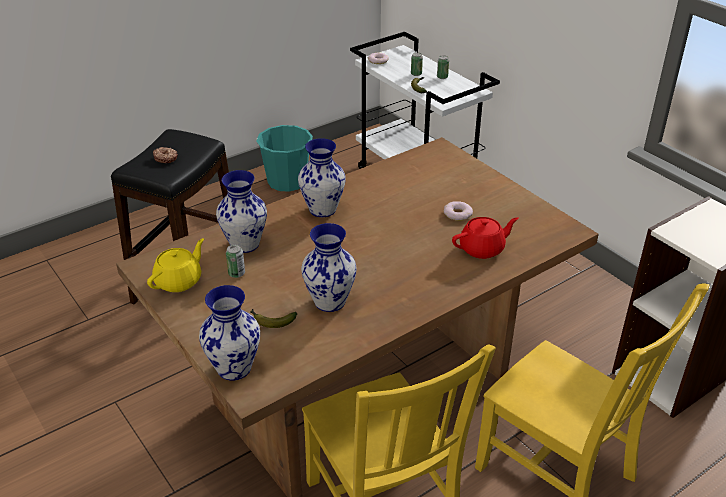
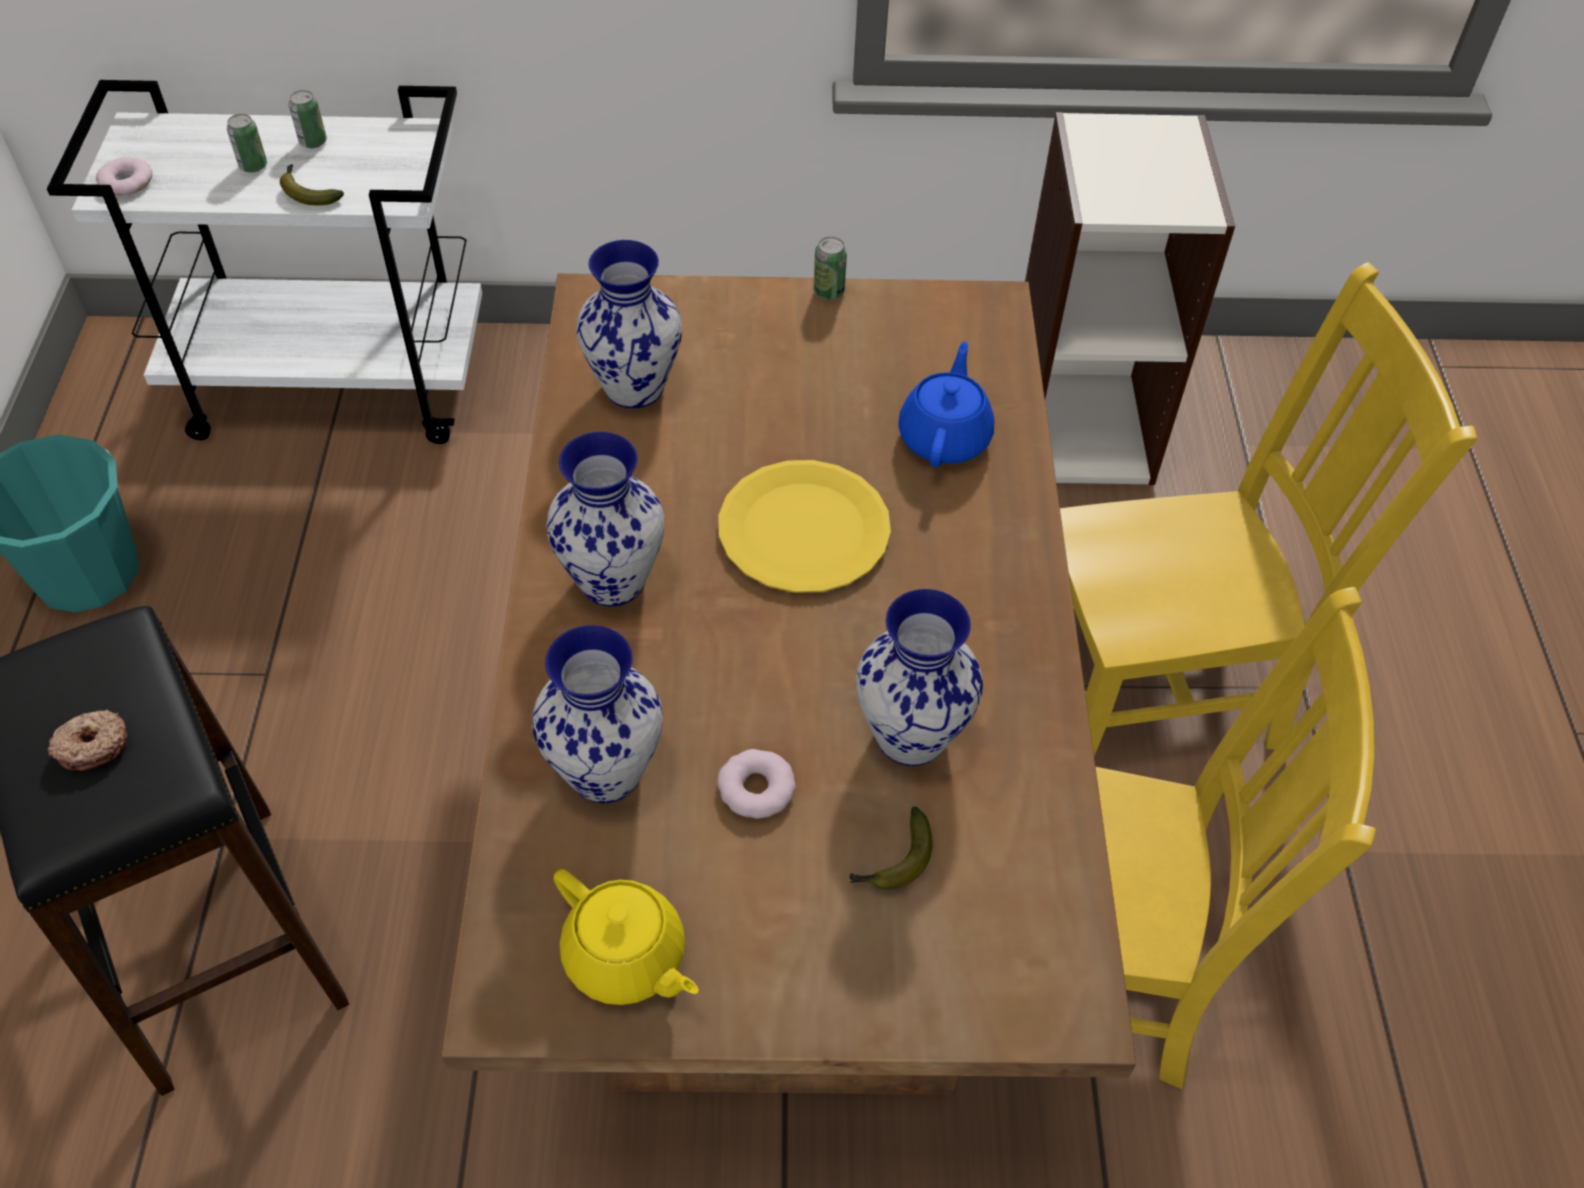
camera: 55 degrees left, 15 degrees up
yellow teapot [147,238,204,292] -> yellow teapot turned 150 degrees clockwise [553,869,699,1005]
vase [199,285,260,381] -> vase moved to [576,240,682,408]
can [226,244,245,278] -> can moved to [814,237,847,300]
donut [444,201,473,221] -> donut moved to [717,749,796,819]
red teapot [452,217,519,259] -> blue teapot [898,341,995,467]
none -> yellow plate [718,460,891,593]

